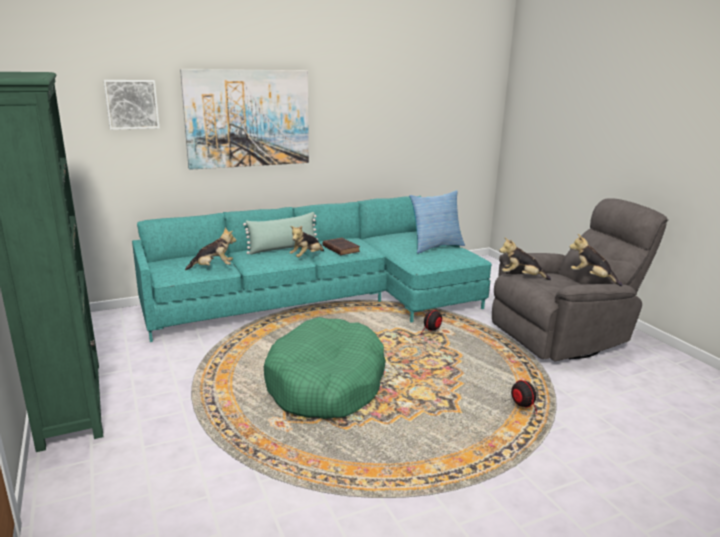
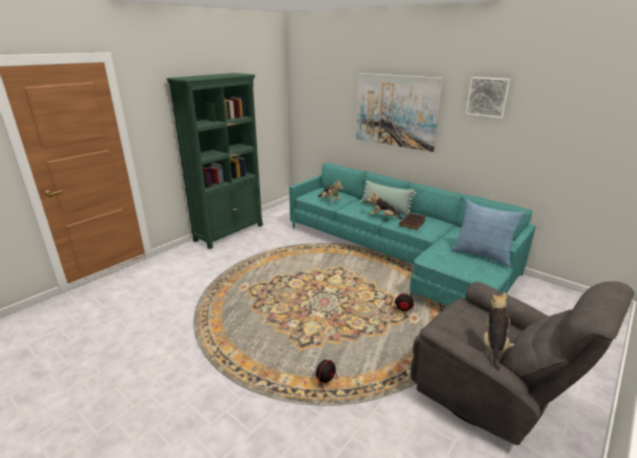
camera: 65 degrees right, 5 degrees up
picture [104,80,160,130] -> picture moved to [466,77,511,118]
green dog bed [264,317,386,419] -> none
plush toy [499,237,551,280] -> none

